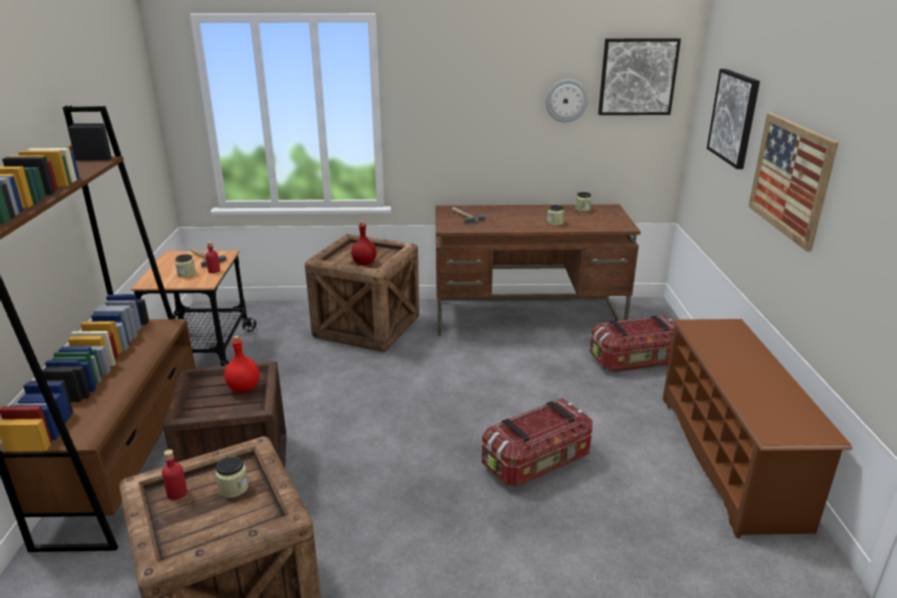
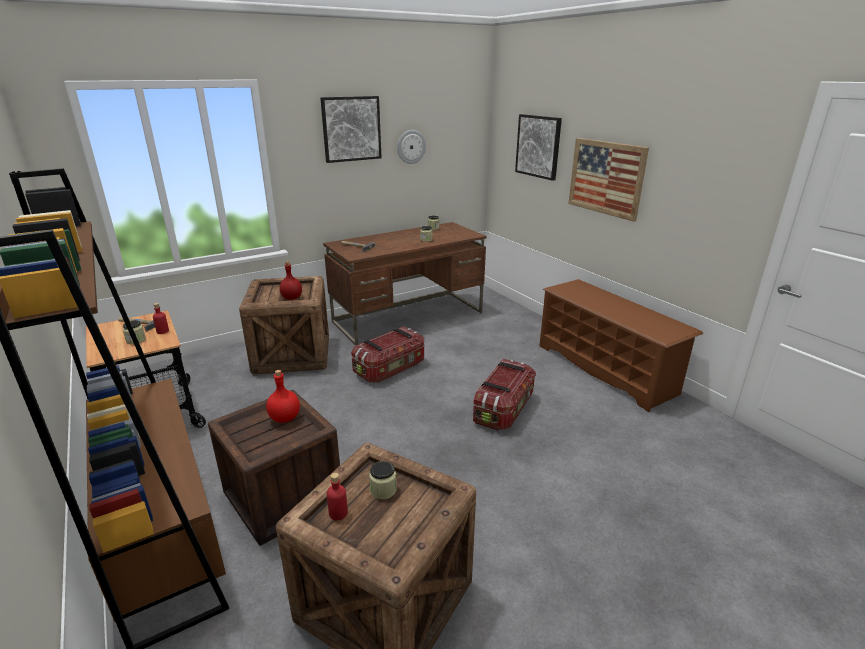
camera: 30 degrees left, 0 degrees up
storage box [590,315,675,372] -> storage box moved to [351,327,424,383]
picture [598,38,681,115] -> picture moved to [320,96,382,163]

